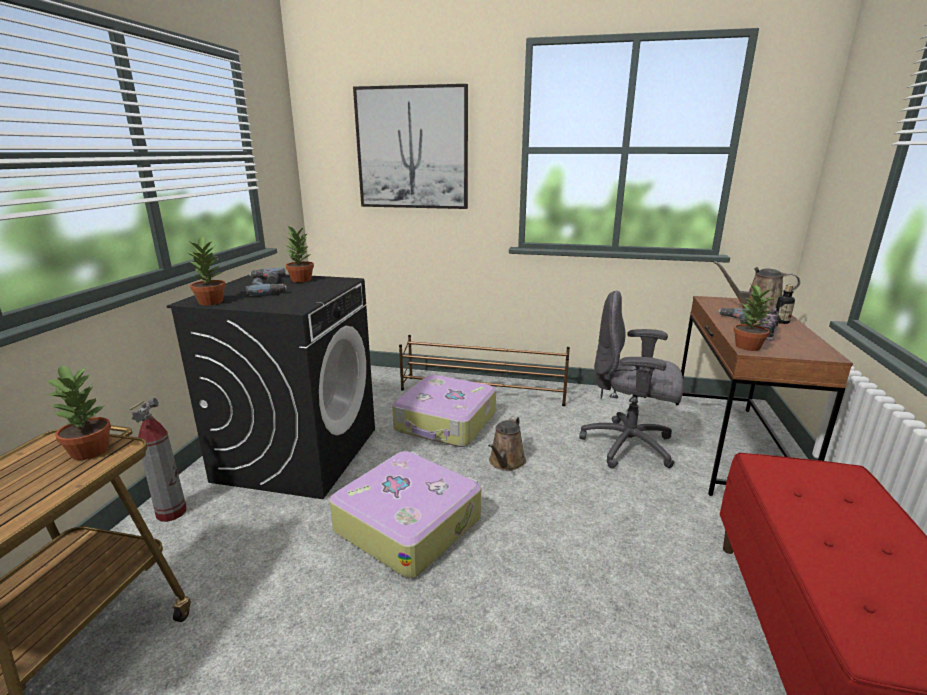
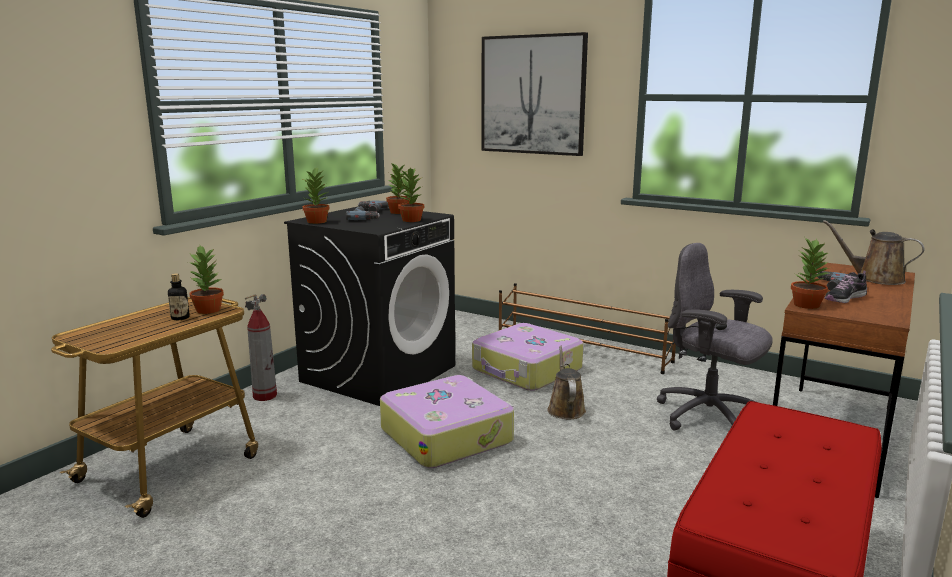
camera: 20 degrees right, 5 degrees down
brown watering can [488,416,526,471] -> brown watering can turned 135 degrees clockwise [547,346,586,419]
bottle [776,285,795,324] -> bottle moved to [168,274,190,320]
none -> potted plant [398,167,424,222]

